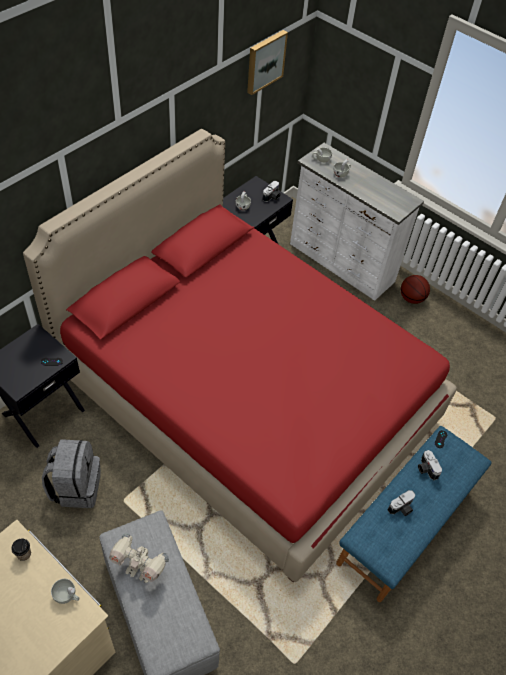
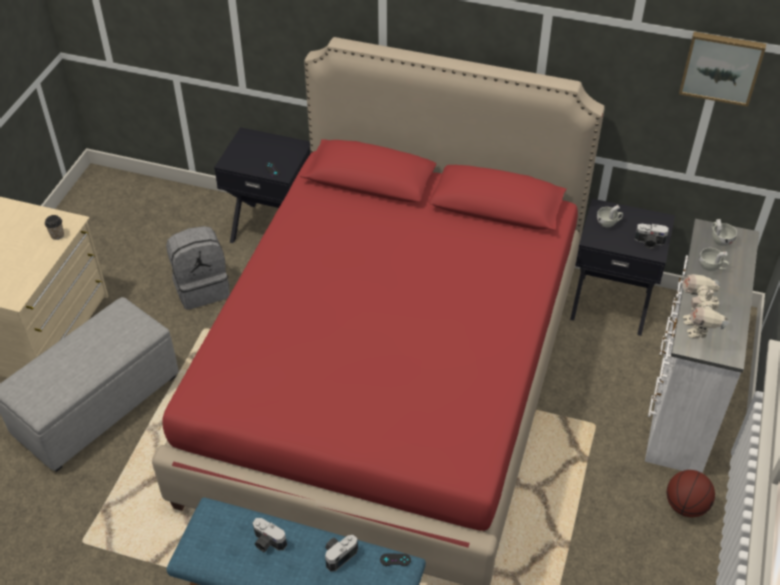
camera: 70 degrees right, 5 degrees down
white cup [51,579,80,604] -> none
toy robot [109,533,169,583] -> toy robot moved to [683,274,730,339]

